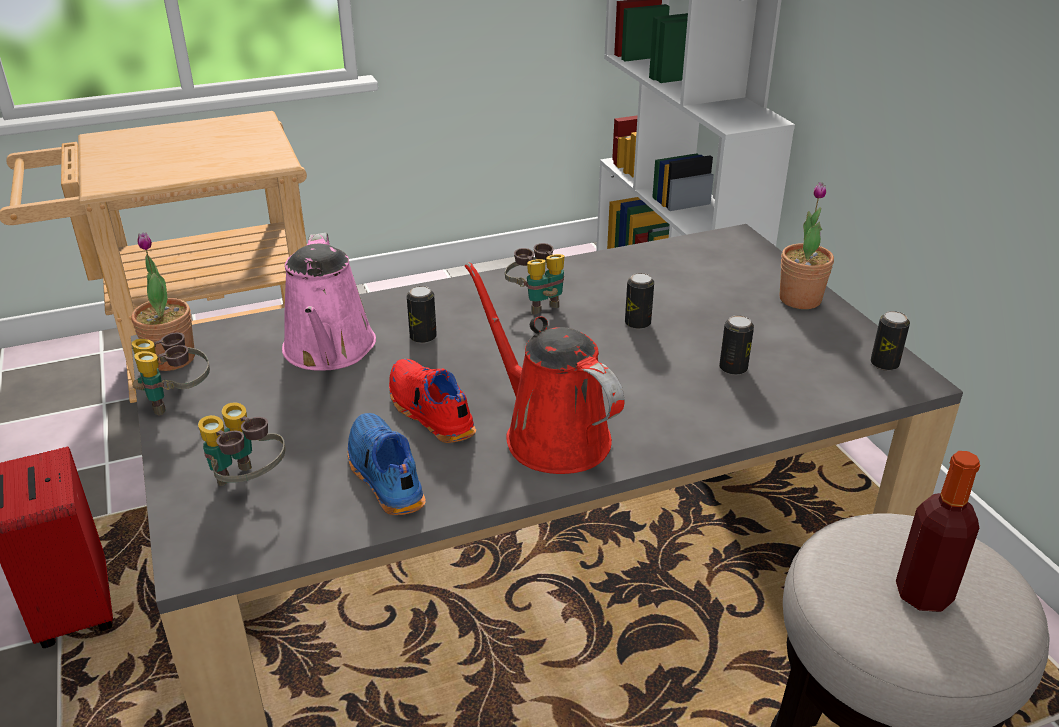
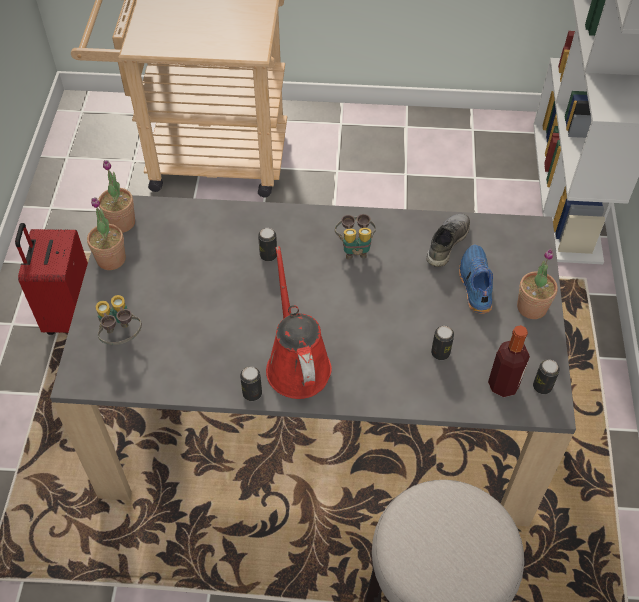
camera: 25 degrees right, 20 degrees up
binoculars [131,332,210,415] -> potted plant [87,197,126,270]
pink watering can [282,233,376,371] -> none
blue shoe [348,413,426,515] -> blue shoe moved to [459,244,493,314]
red shoe [389,359,476,443] -> none
can [625,273,654,329] -> can moved to [240,366,262,401]
bottle [896,451,980,612] -> bottle moved to [488,325,530,397]
none -> grey shoe [426,214,470,267]

